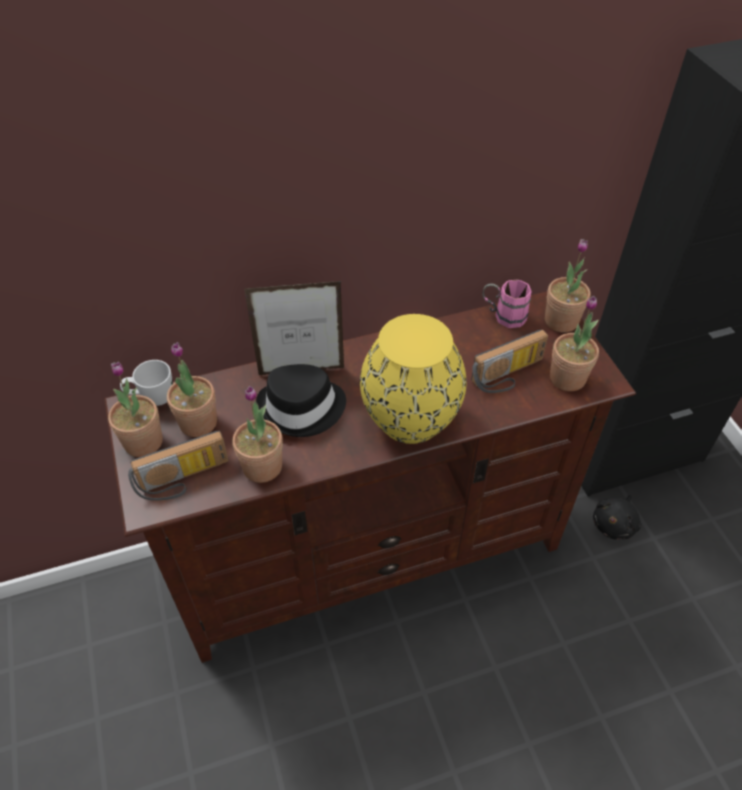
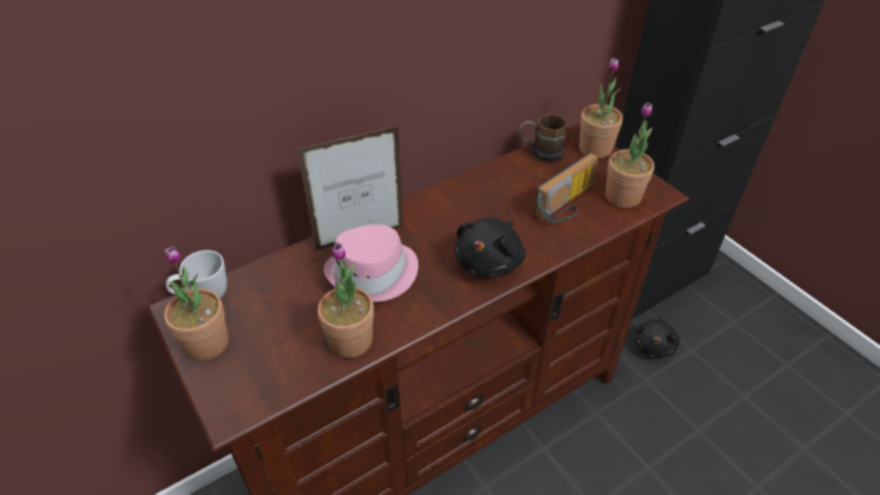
camera: 15 degrees left, 5 degrees down
radio [128,431,228,501] -> none
potted plant [167,342,217,437] -> none
black hat [256,364,346,437] -> pink hat [324,225,418,303]
yellow vase [360,314,467,444] -> black plush toy [454,218,526,278]
pink mug [482,279,532,328] -> brown mug [519,114,567,163]

